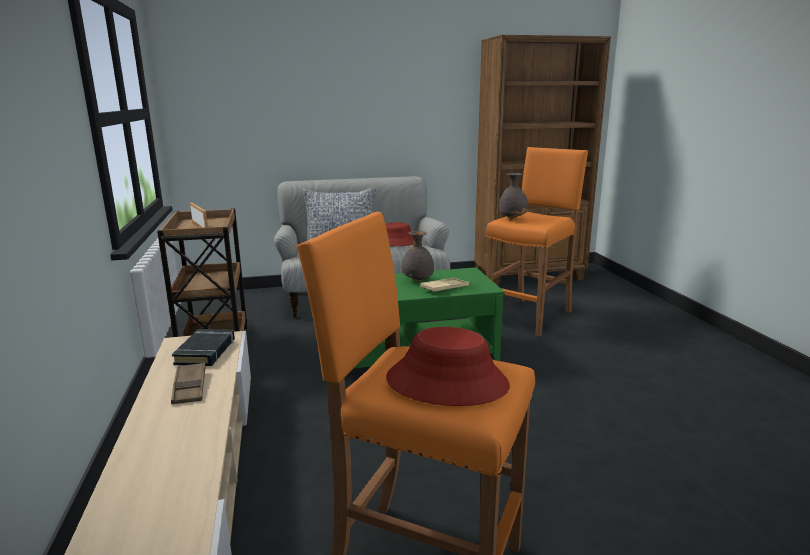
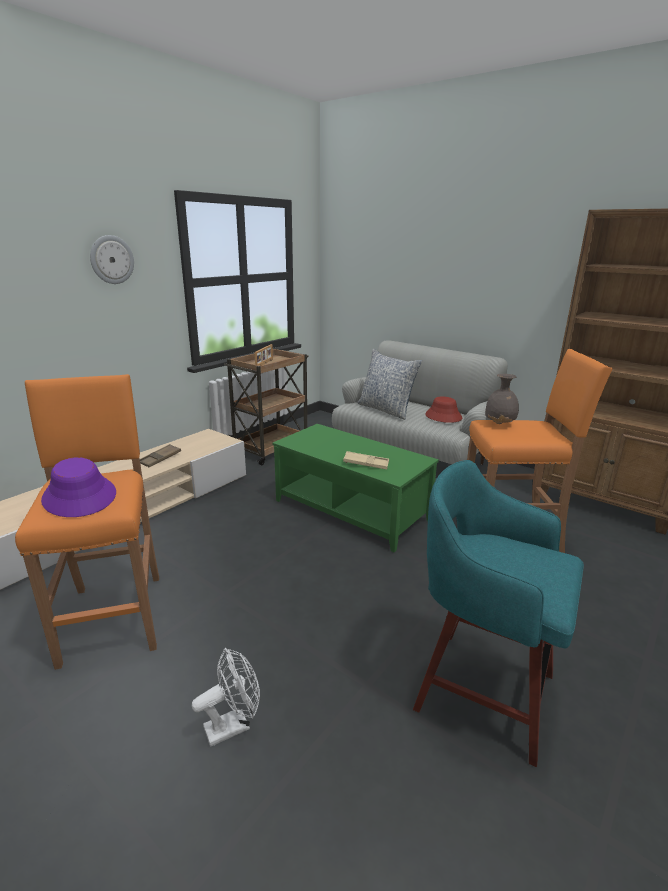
camera: 50 degrees right, 5 degrees up
black book [172,329,235,366] -> none
red hat [386,327,510,406] -> purple hat [41,457,116,517]
grey vase [402,231,434,282] -> none
none -> wall clock [90,235,134,284]
none -> white fan [192,648,260,747]
none -> turquoise stool [413,460,584,767]

